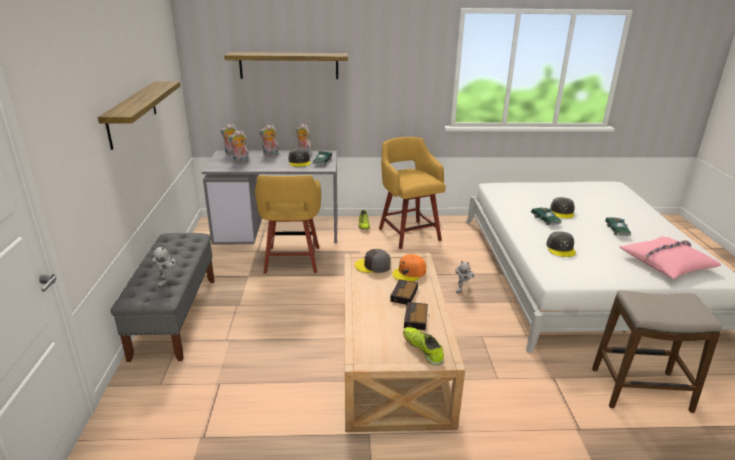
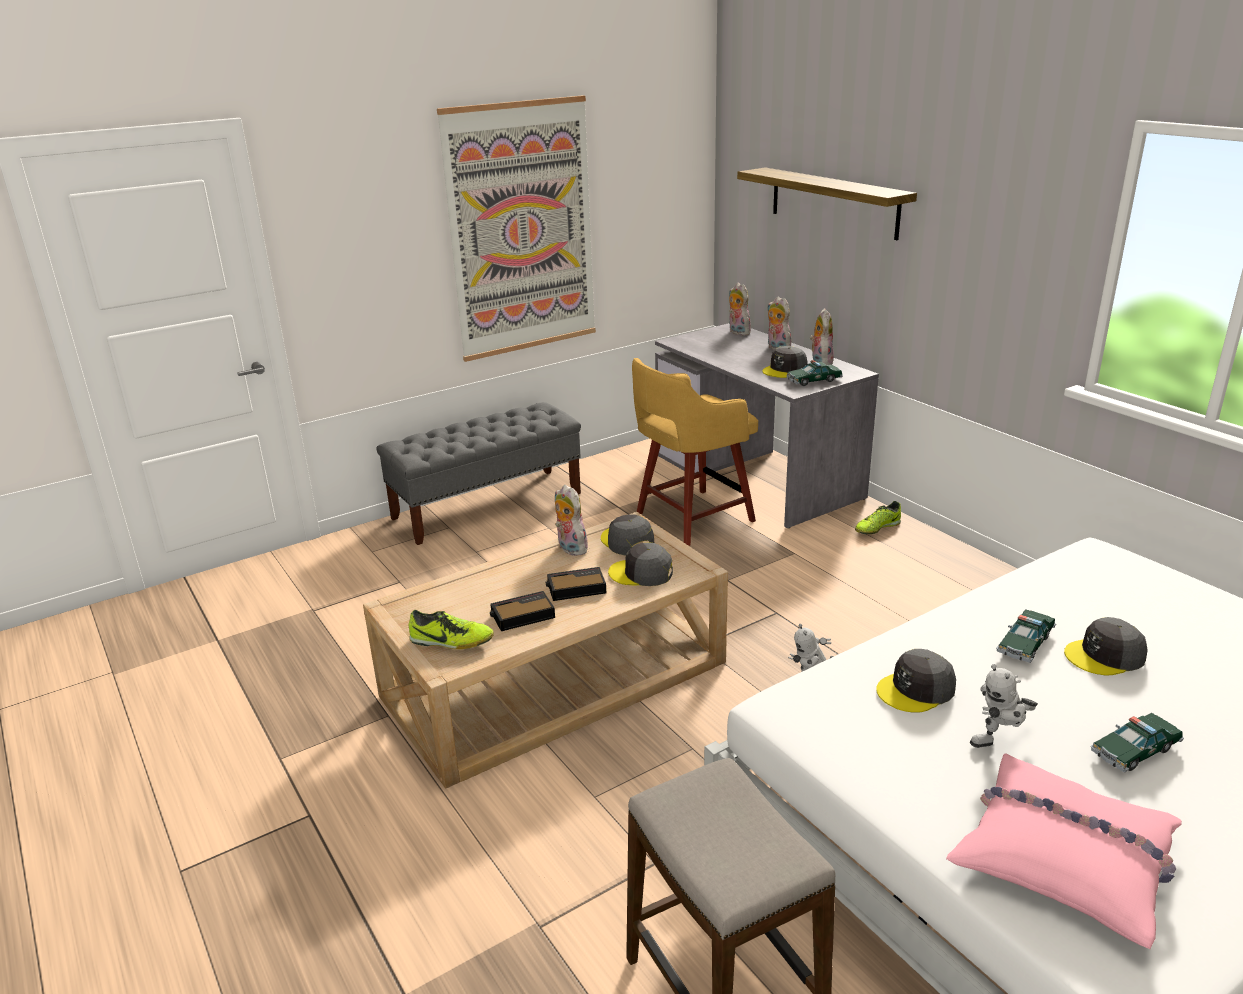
camera: 60 degrees right, 0 degrees up
shelf [98,81,180,150] -> picture [437,95,596,362]
toy robot [152,247,176,287] -> toy robot moved to [970,664,1038,748]
plush toy [228,130,250,163] -> plush toy moved to [555,485,588,556]
yellow stool [379,137,446,249] -> none
orange cap [392,254,426,282] -> grey cap [608,542,673,586]
shoe [403,327,444,365] -> shoe turned 75 degrees clockwise [409,610,494,649]

